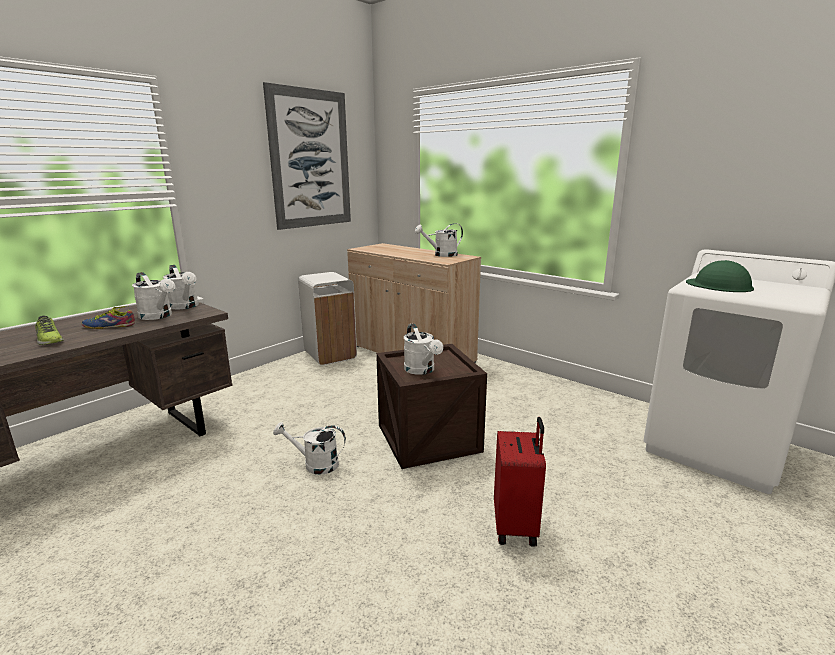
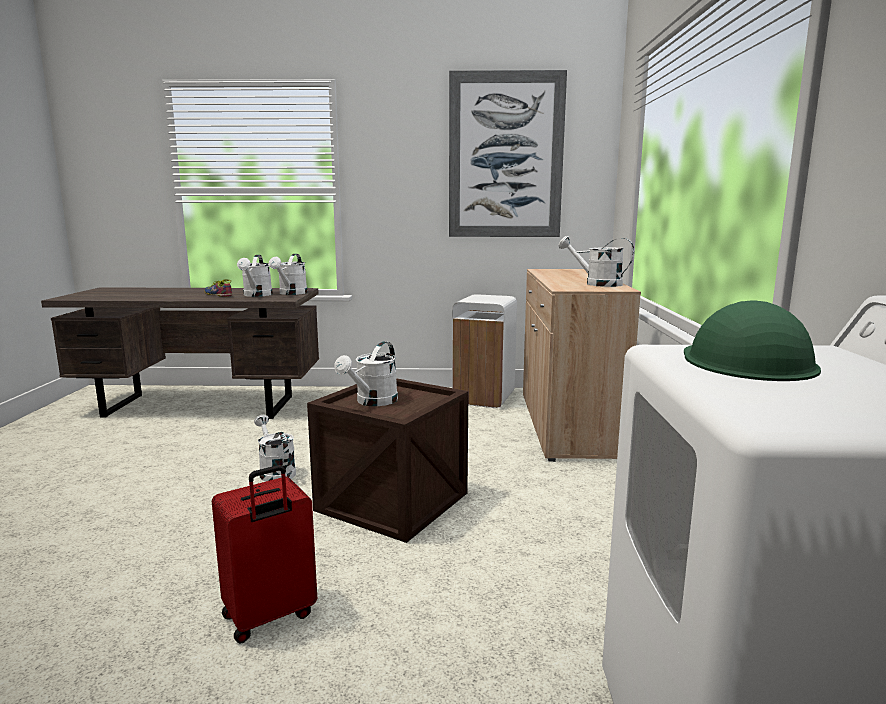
camera: 50 degrees right, 5 degrees down
shoe [35,316,64,345] -> none

